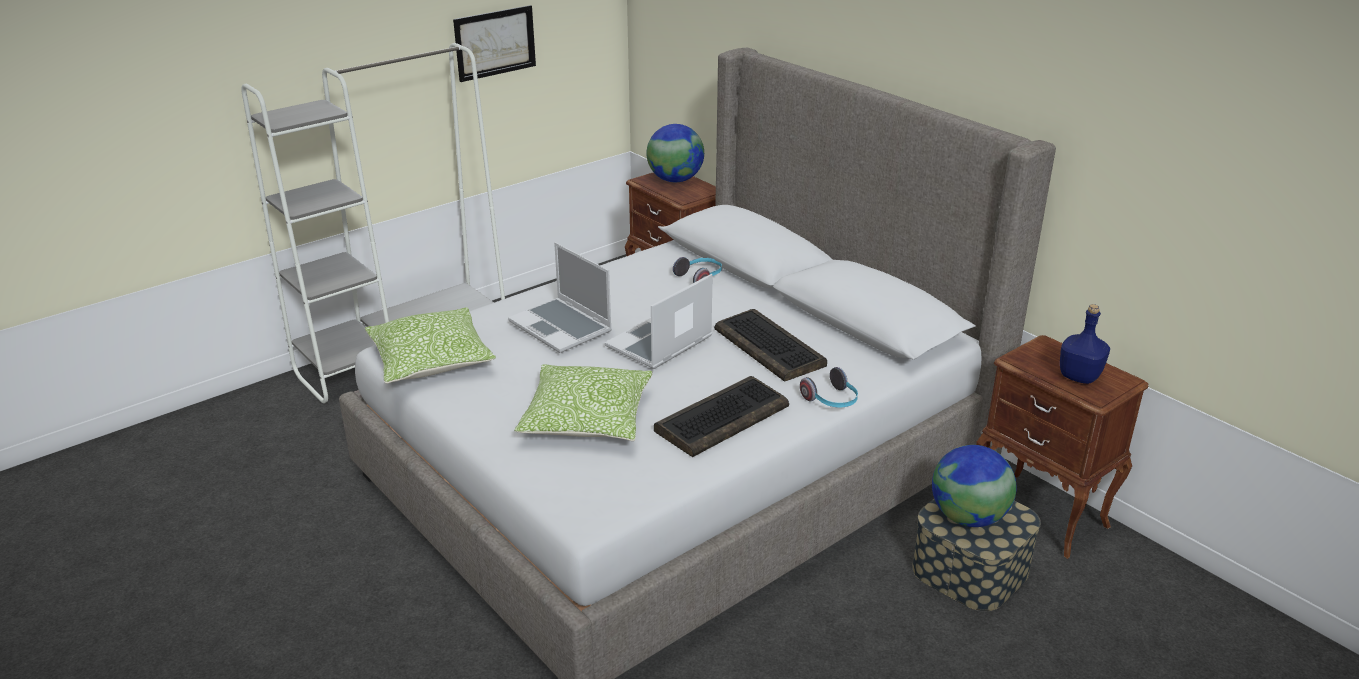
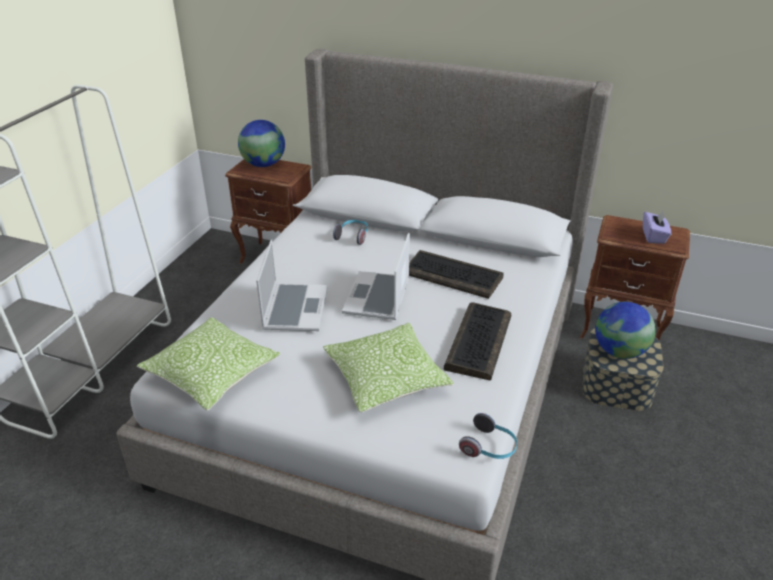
camera: 30 degrees left, 5 degrees up
picture [453,5,536,82] -> none
laptop [508,242,612,353] -> laptop turned 105 degrees counterclockwise [256,240,328,331]
headphones [800,367,858,407] -> headphones moved to [459,413,517,459]
blue bottle [1060,304,1110,384] -> purple tissue box [643,210,671,244]

